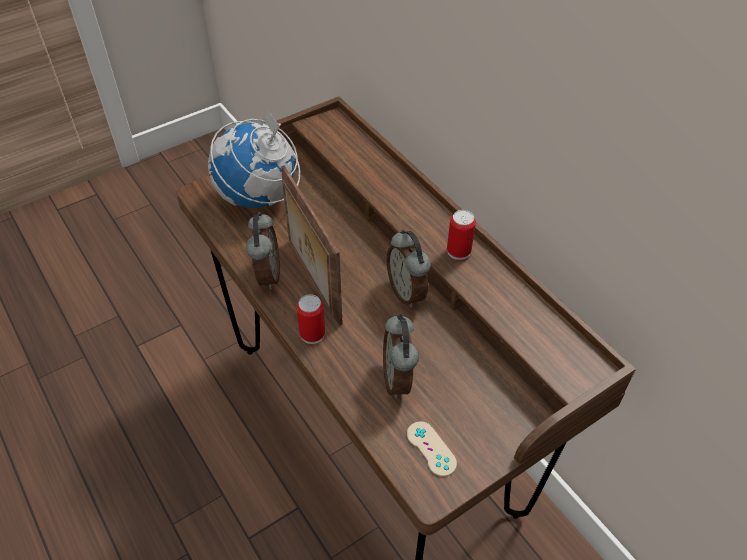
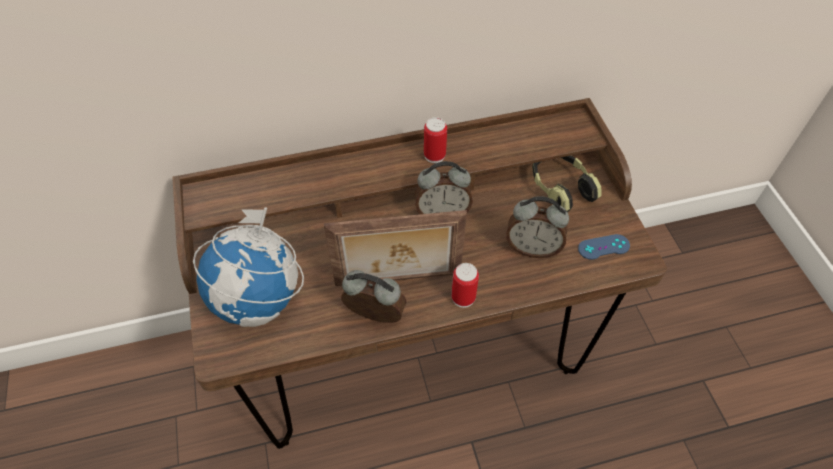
camera: 70 degrees left, 5 degrees up
beige game controller [407,421,457,477] -> blue game controller [578,234,630,260]
none -> headphones [532,156,602,212]

